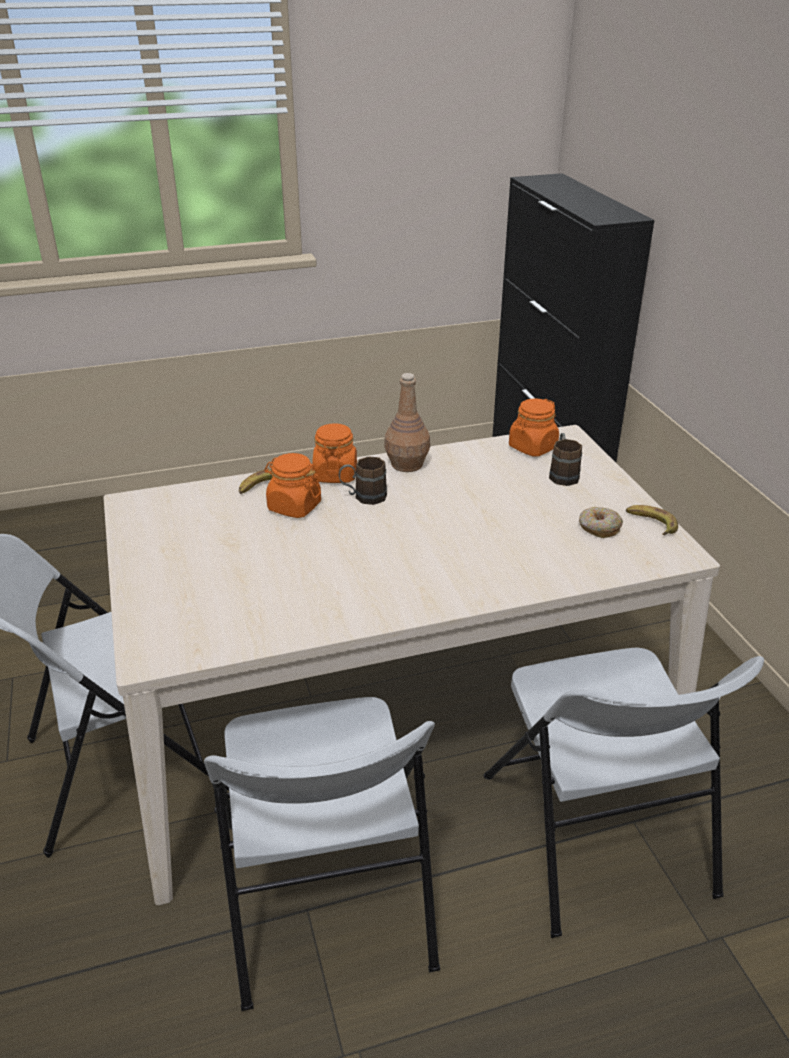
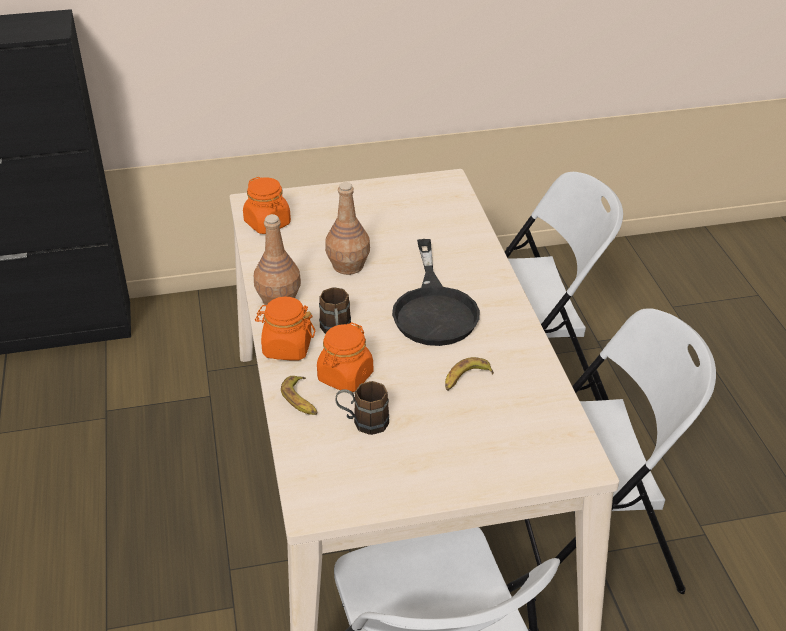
camera: 85 degrees left, 5 degrees up
brown mug [549,433,582,486] -> brown mug moved to [335,381,389,435]
donut [579,507,623,538] -> none
banana [626,505,678,535] -> banana moved to [445,357,494,391]
none -> brown bottle [325,182,370,275]
none -> black frying pan [392,239,480,346]

